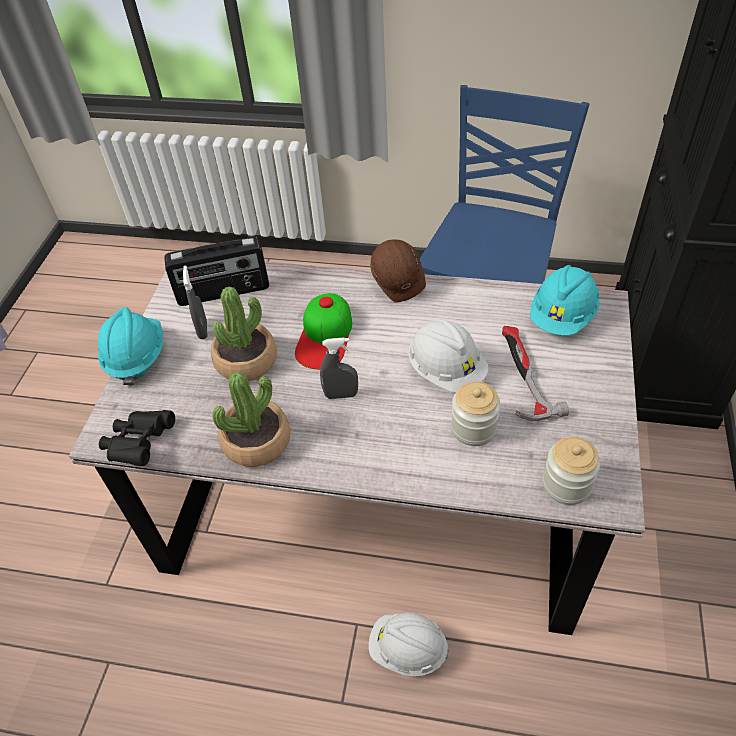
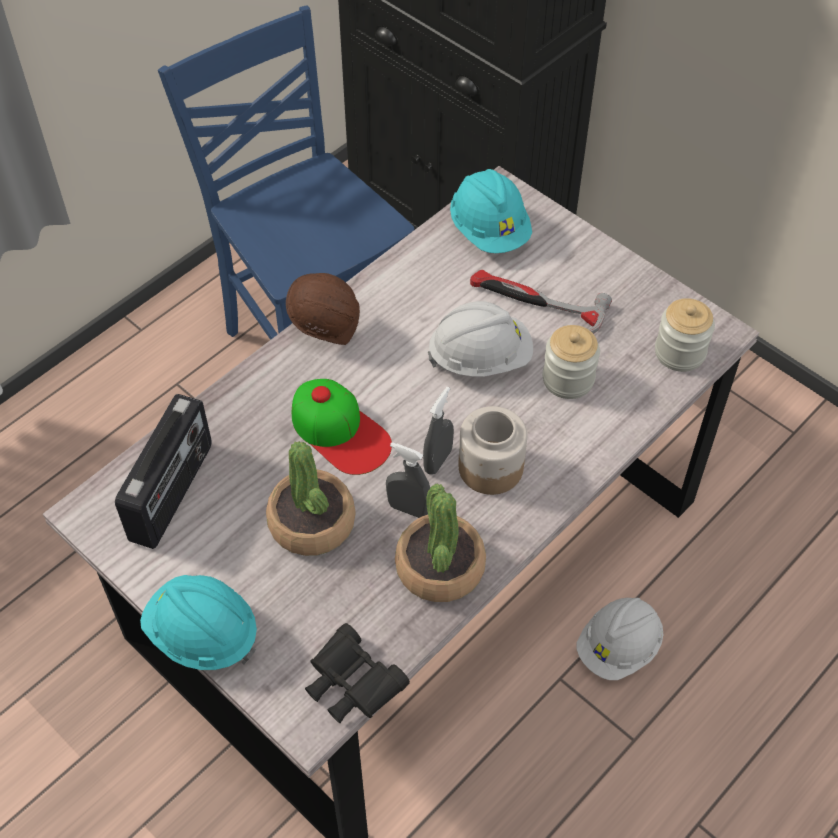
camera: 60 degrees left, 5 degrees up
grey spray bottle [183,266,208,339] -> grey spray bottle moved to [386,442,430,518]
none -> jar [459,406,527,495]

